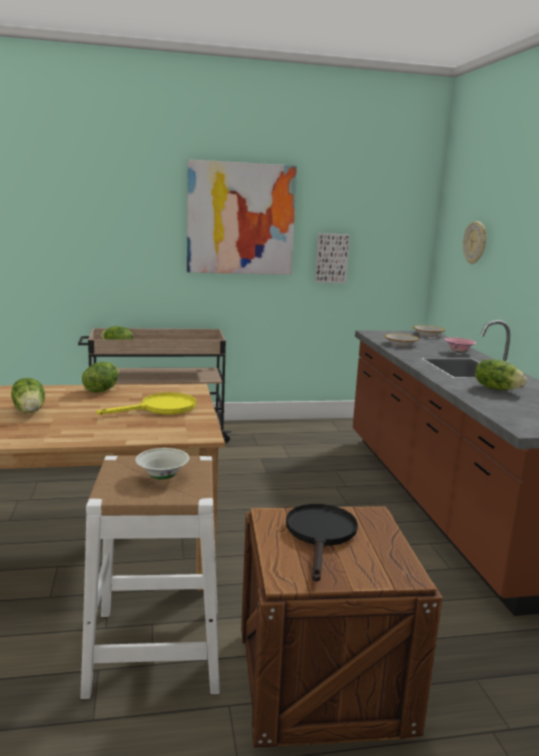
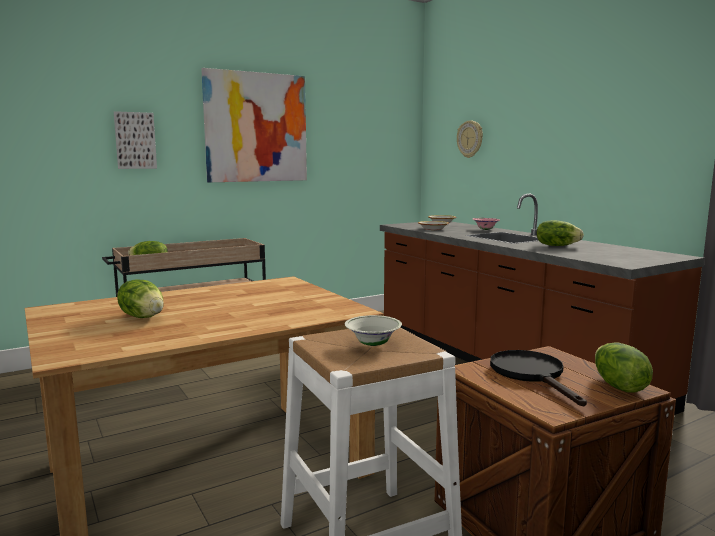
camera: 20 degrees left, 5 degrees down
lettuce [82,362,119,392] -> lettuce moved to [595,342,653,393]
yellow frying pan [97,392,196,415] -> none
picture [315,233,350,283] -> picture moved to [114,111,157,169]

